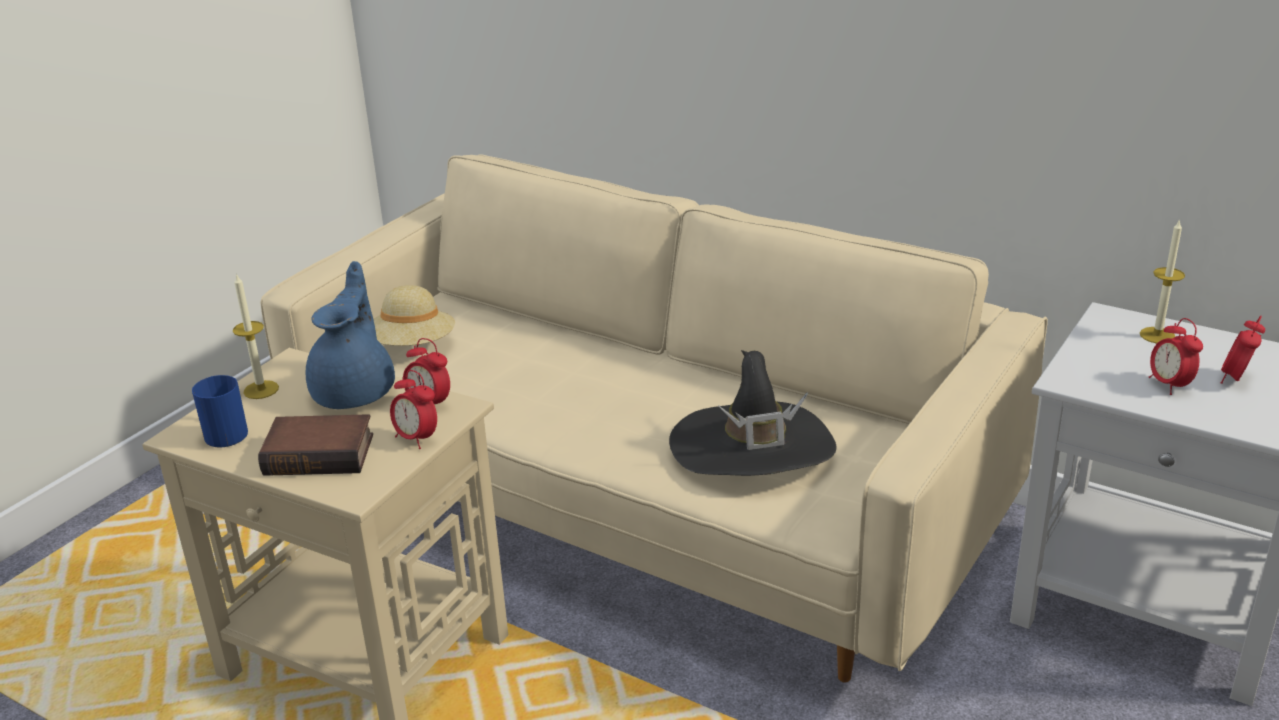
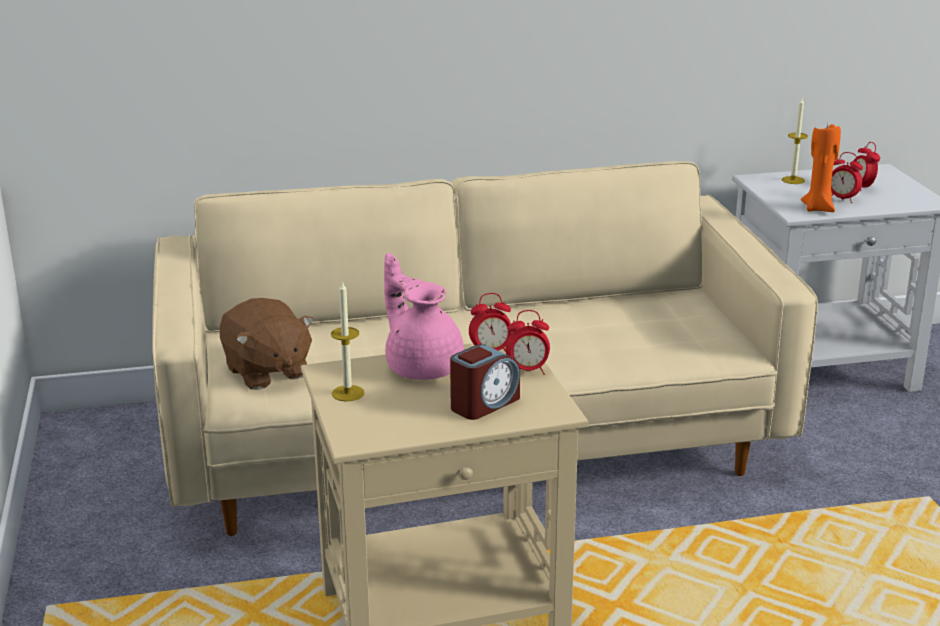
camera: 45 degrees left, 5 degrees down
blue mug [192,375,248,448] -> none
book [258,414,373,476] -> alarm clock [450,344,520,420]
blue teapot [305,261,395,409] -> pink teapot [384,253,464,380]
beige hat [373,285,455,346] -> brown plush toy [220,298,314,390]
black hat [669,350,837,476] -> none
none -> orange candle [801,123,841,212]

